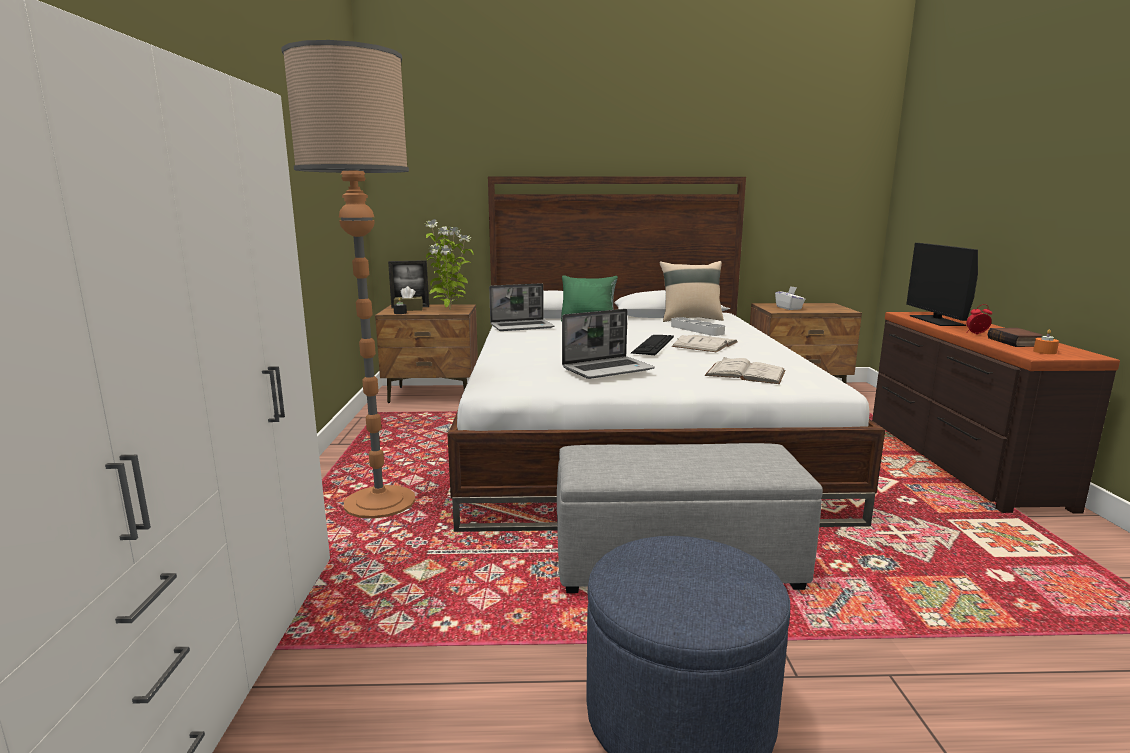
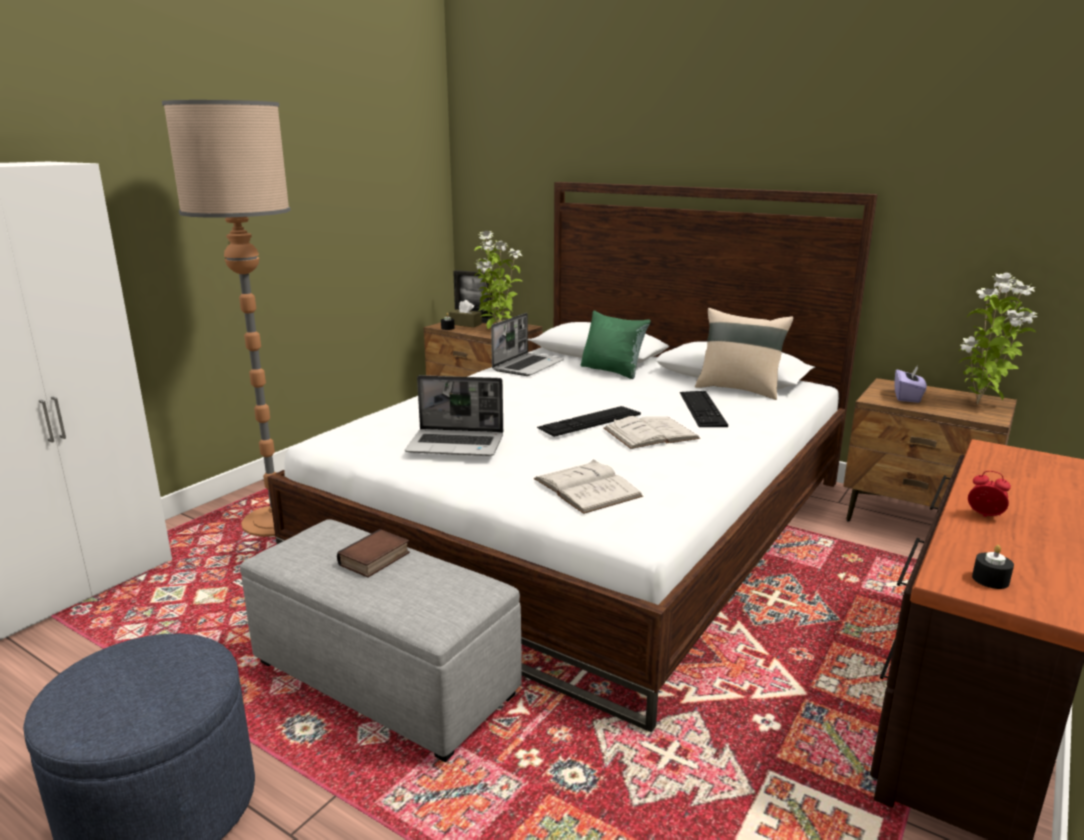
camera: 35 degrees right, 5 degrees up
laptop [489,283,554,331] -> laptop turned 75 degrees counterclockwise [491,313,564,376]
grey tray [671,317,725,336] -> keyboard [680,391,728,427]
white tissue box [775,286,806,310] -> purple tissue box [894,366,927,403]
monitor [906,243,978,326] -> none
book [988,328,1046,347] -> book moved to [337,529,410,578]
orange candle [1033,329,1059,354] -> black candle [972,545,1014,589]
none -> potted plant [958,273,1037,404]

